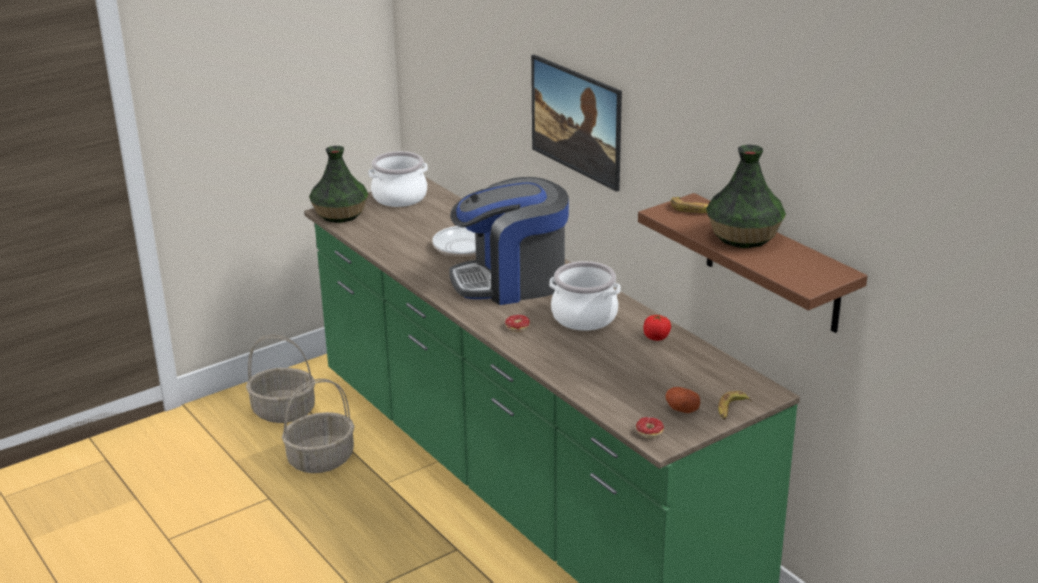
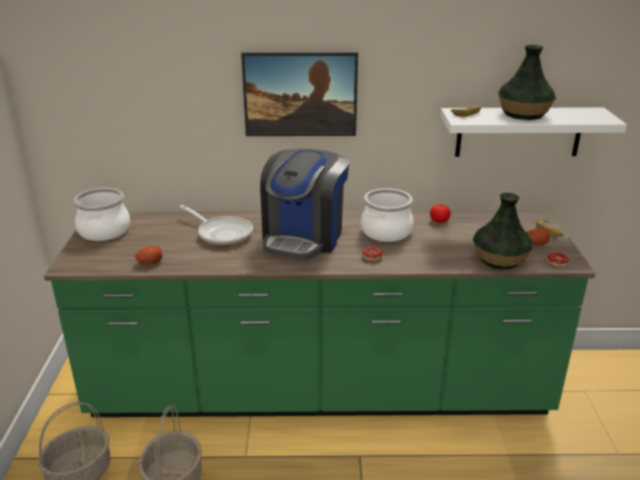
camera: 55 degrees left, 0 degrees up
vase [309,146,369,223] -> vase moved to [473,193,533,269]
brown shelf [638,193,867,333] -> white shelf [440,108,627,157]
none -> potato [135,245,162,264]

